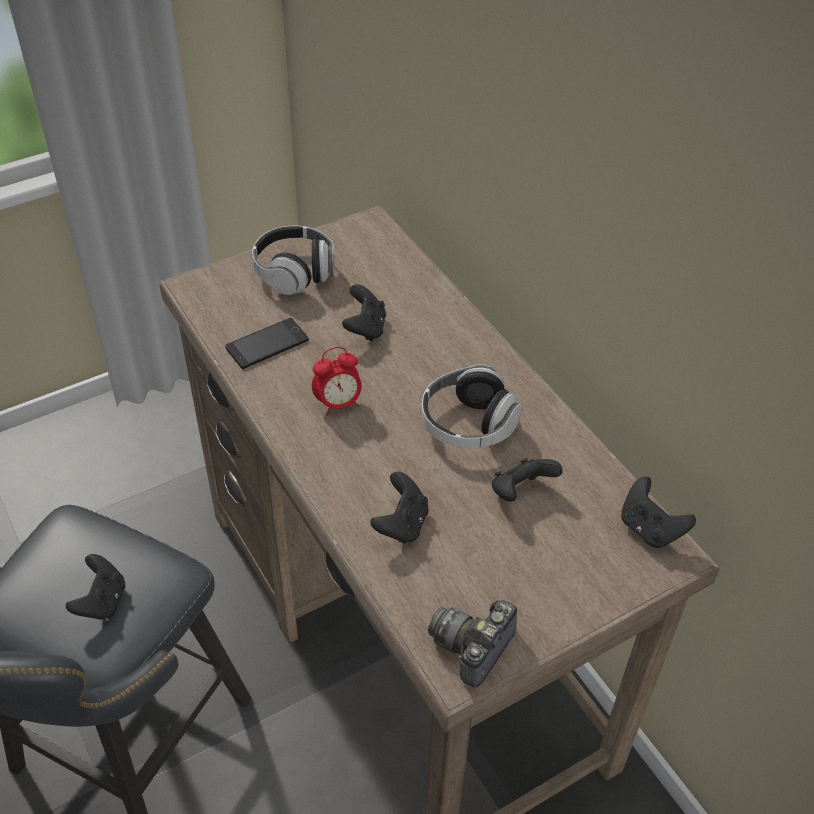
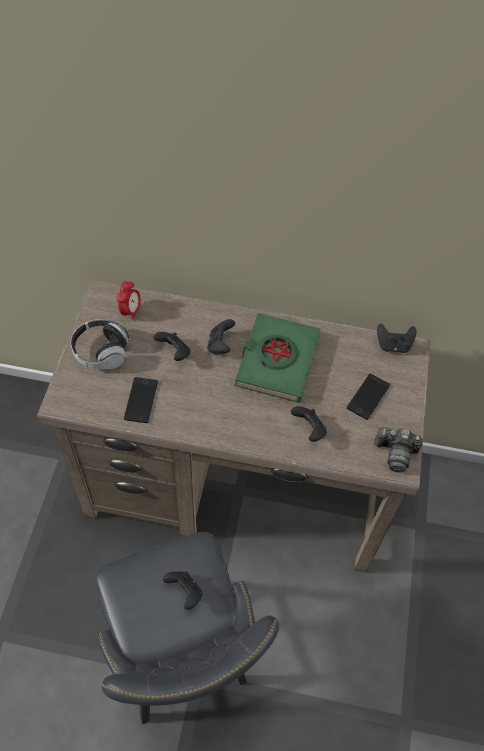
camera: 50 degrees left, 10 degrees up
alarm clock [312,347,362,416] -> alarm clock moved to [116,281,141,320]
headphones [421,364,523,449] -> green book [235,313,321,403]
camera [428,600,517,688] -> camera turned 60 degrees counterclockwise [374,427,423,473]
black game controller [491,458,563,502] -> black game controller moved to [207,319,235,354]
none -> phone [347,374,390,420]

